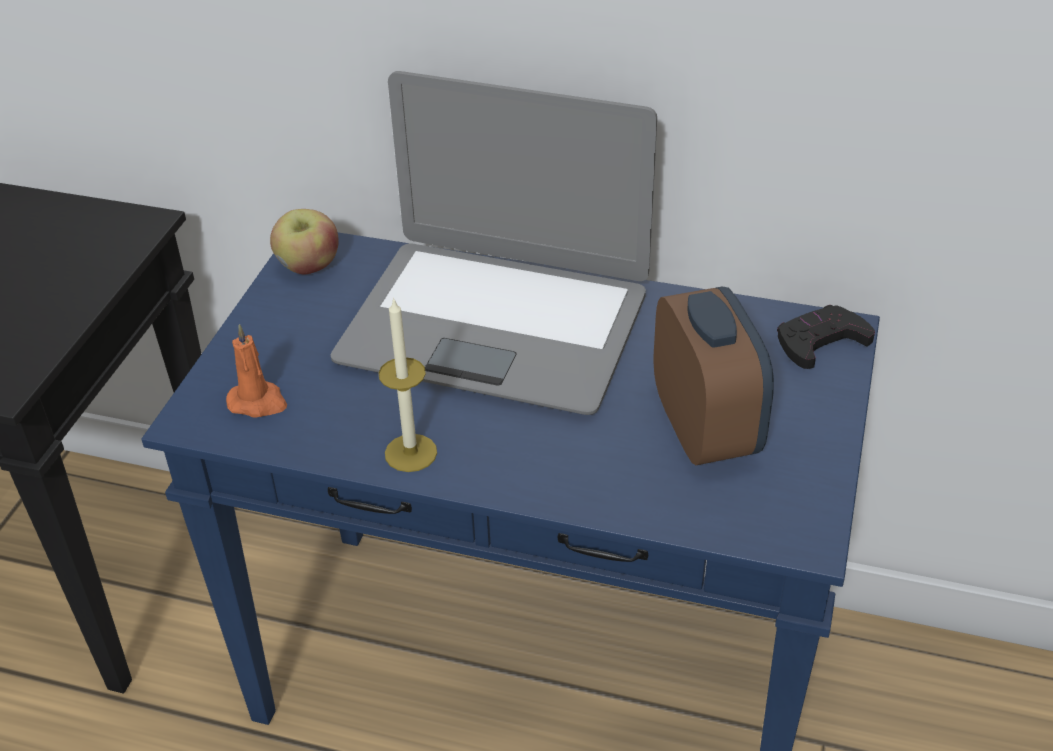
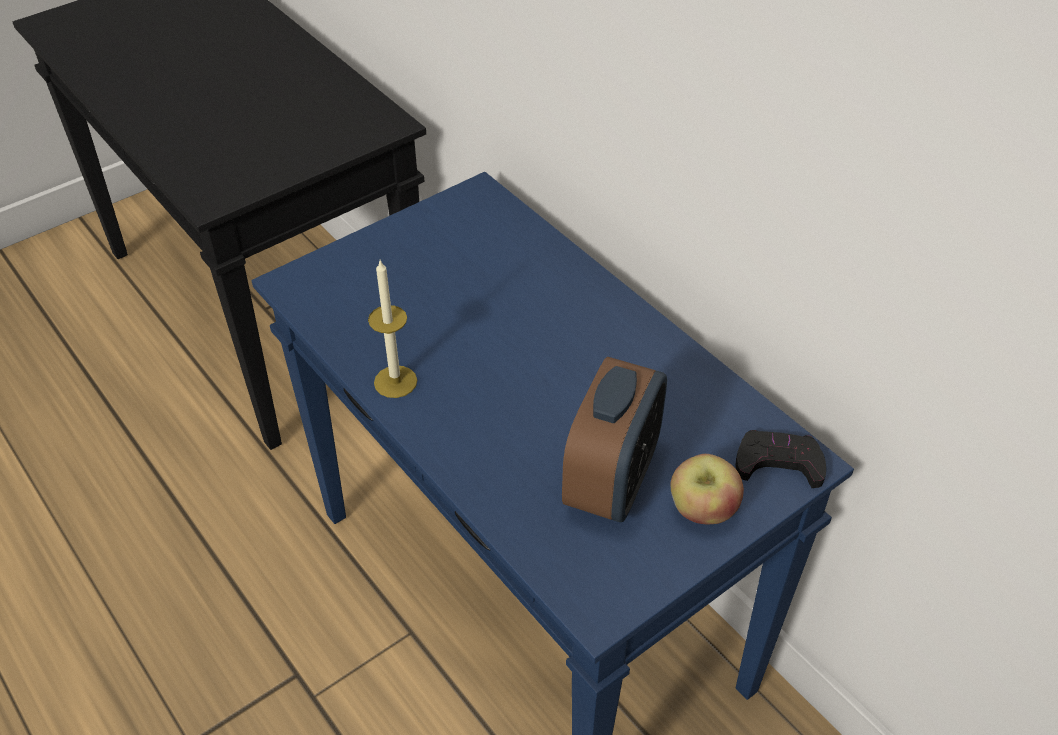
camera: 35 degrees right, 5 degrees up
orange candle [226,324,287,418] -> none
apple [270,209,339,274] -> apple moved to [671,454,744,524]
laptop [331,71,657,415] -> none

